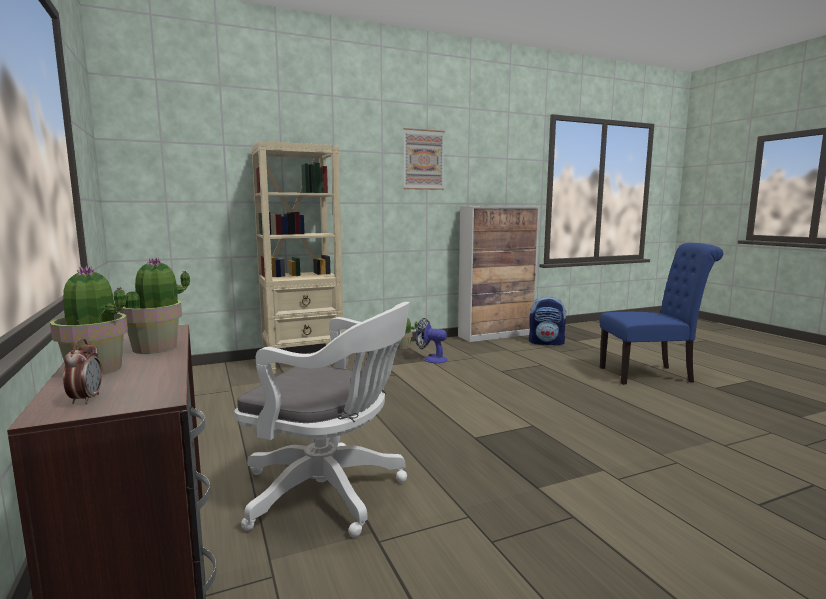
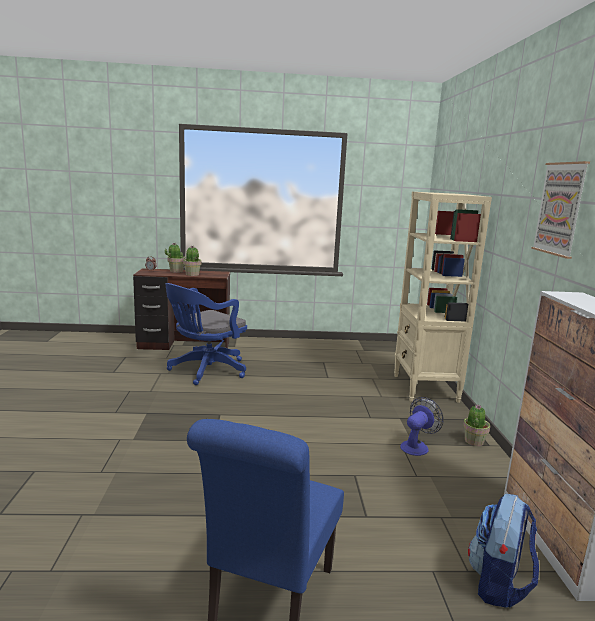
camera: 110 degrees right, 5 degrees up
white office chair [234,302,410,537] -> blue office chair [165,283,247,385]

